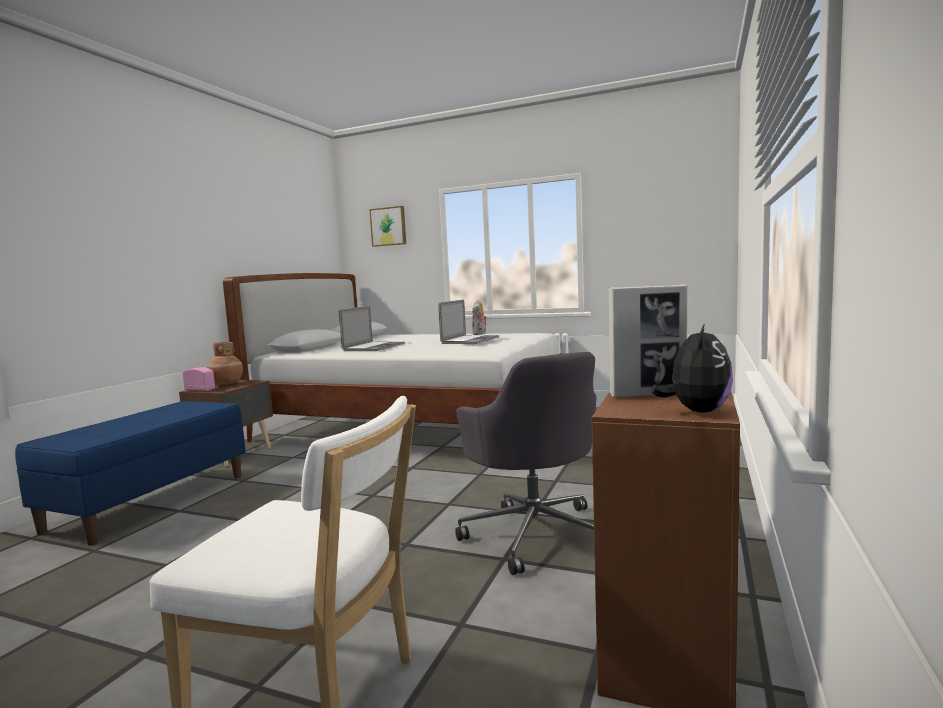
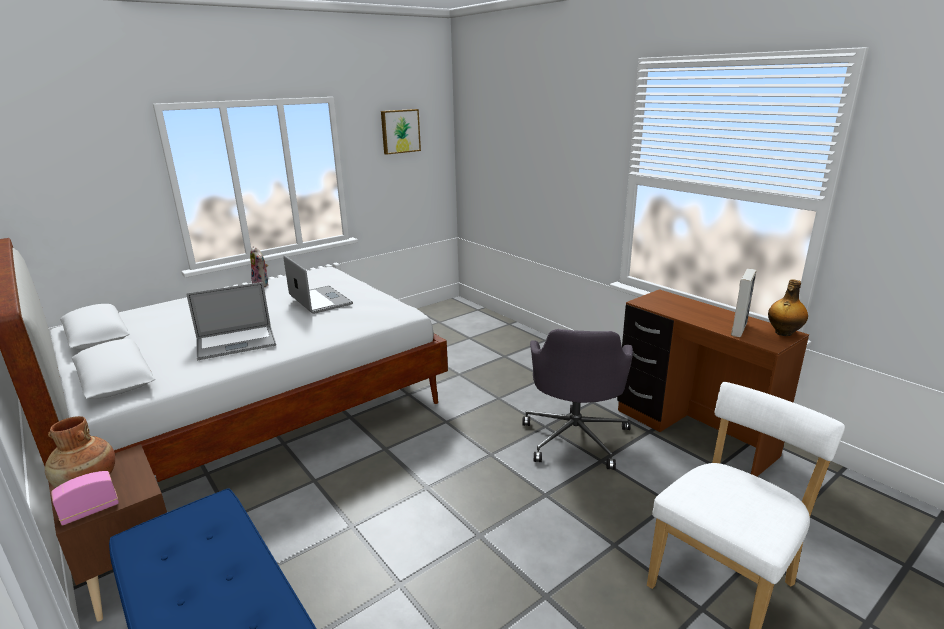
camera: 60 degrees left, 15 degrees up
laptop [339,306,405,351] -> laptop turned 105 degrees clockwise [187,282,276,360]
picture [369,206,406,247] -> picture moved to [381,109,421,155]
grey office chair [455,352,596,575] -> grey office chair turned 90 degrees clockwise [522,329,633,470]
plush toy [651,324,733,412] -> bottle [768,279,808,336]

